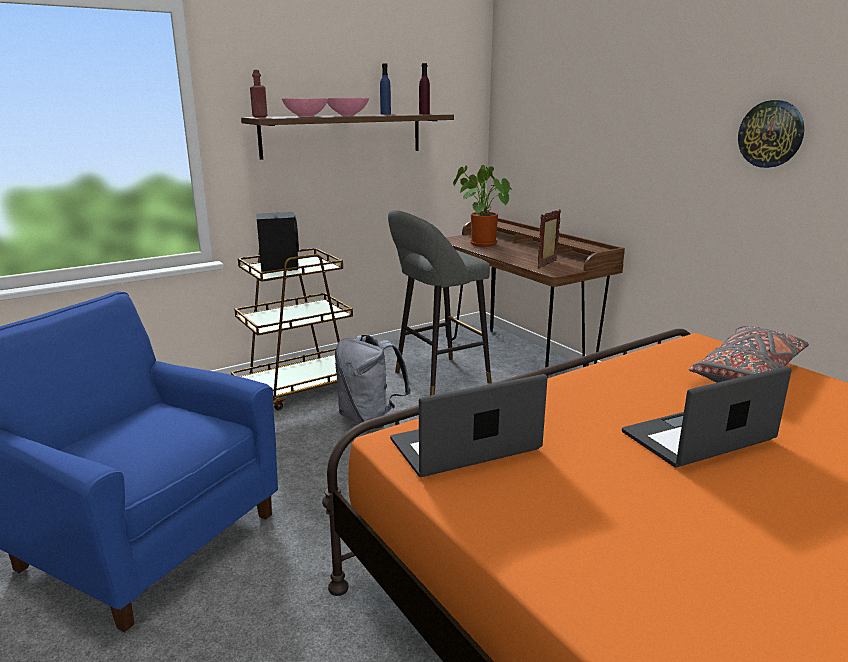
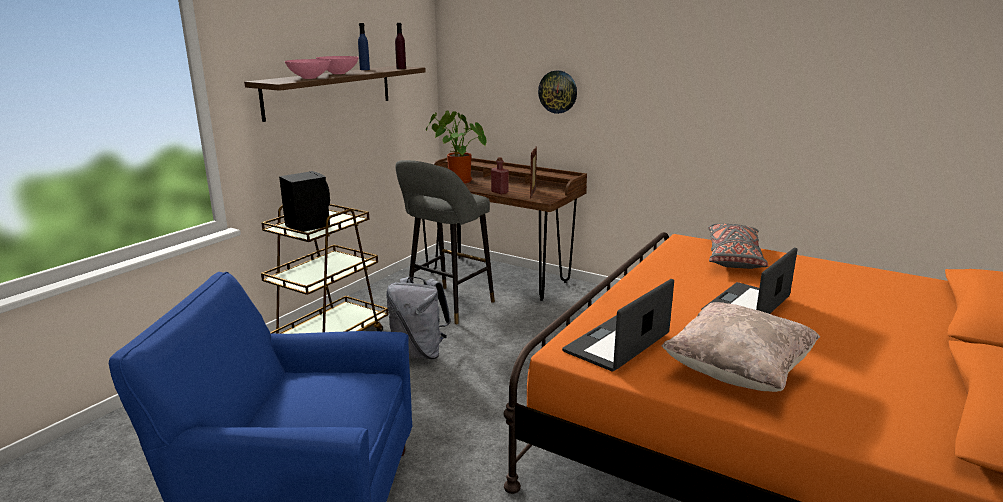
camera: 25 degrees left, 0 degrees up
red bottle [250,70,268,117] -> red bottle moved to [491,157,509,194]
wall clock [738,100,804,168] -> wall clock moved to [538,70,577,114]
none -> beige pillow [661,302,820,392]

